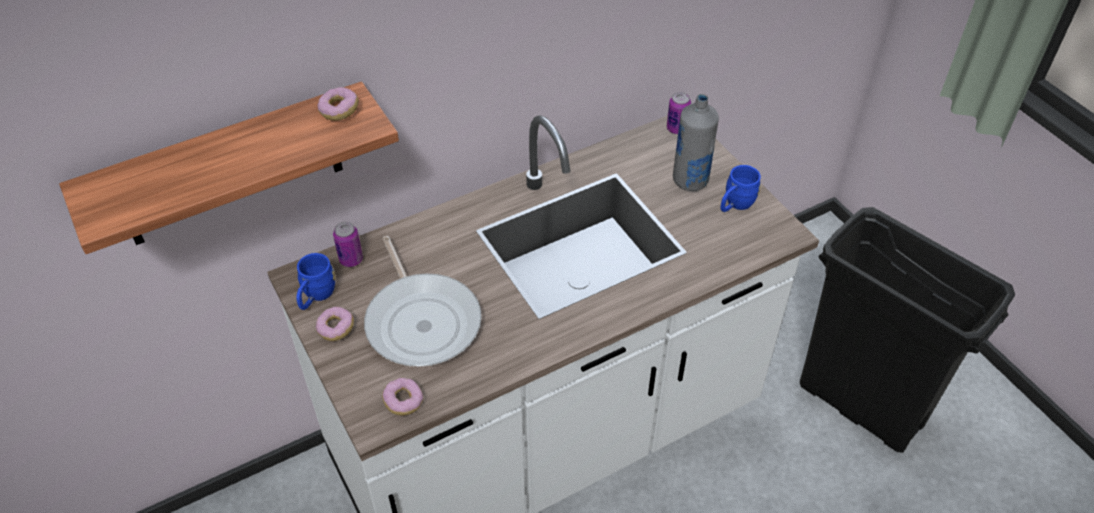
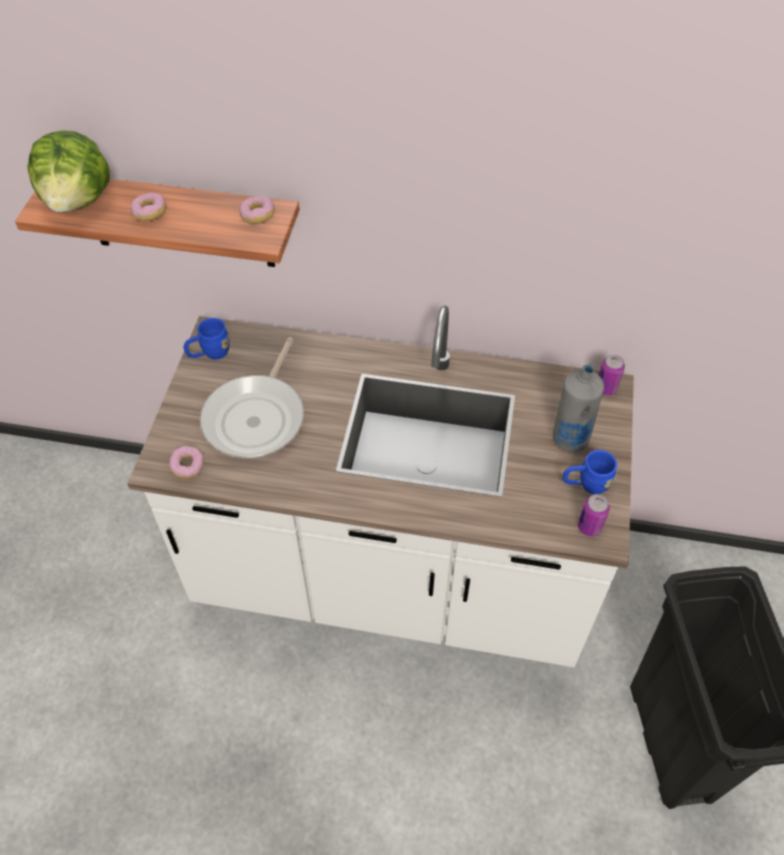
camera: 40 degrees right, 5 degrees up
donut [316,307,354,341] -> donut moved to [131,193,166,221]
can [333,222,363,267] -> can moved to [578,494,610,537]
none -> lettuce [28,130,110,213]

